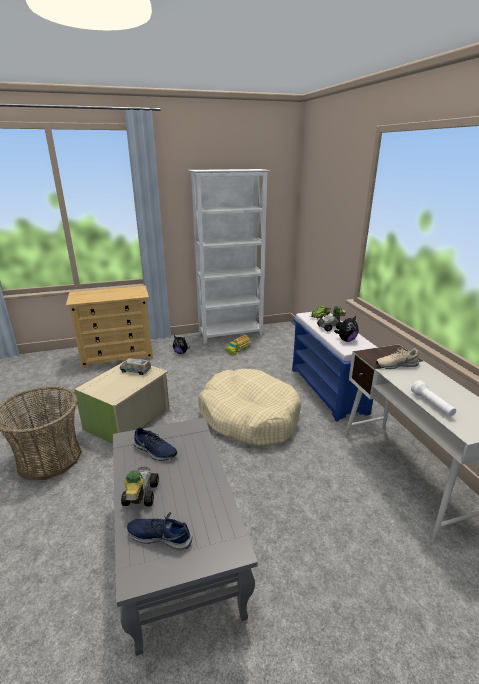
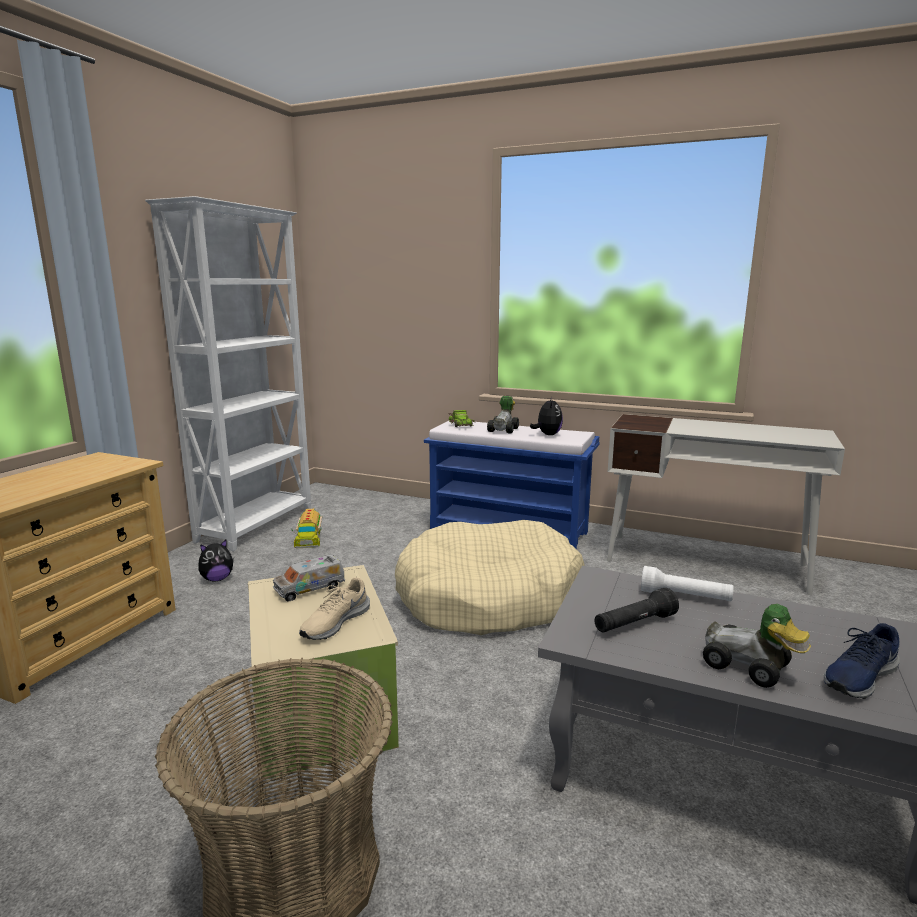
camera: 50 degrees left, 10 degrees down
blue shoe [133,427,177,461] -> black flashlight [595,588,679,633]
beige shoe [376,347,419,369] -> beige shoe moved to [299,577,370,640]
white flashlight [411,380,456,416] -> white flashlight moved to [641,566,734,601]

